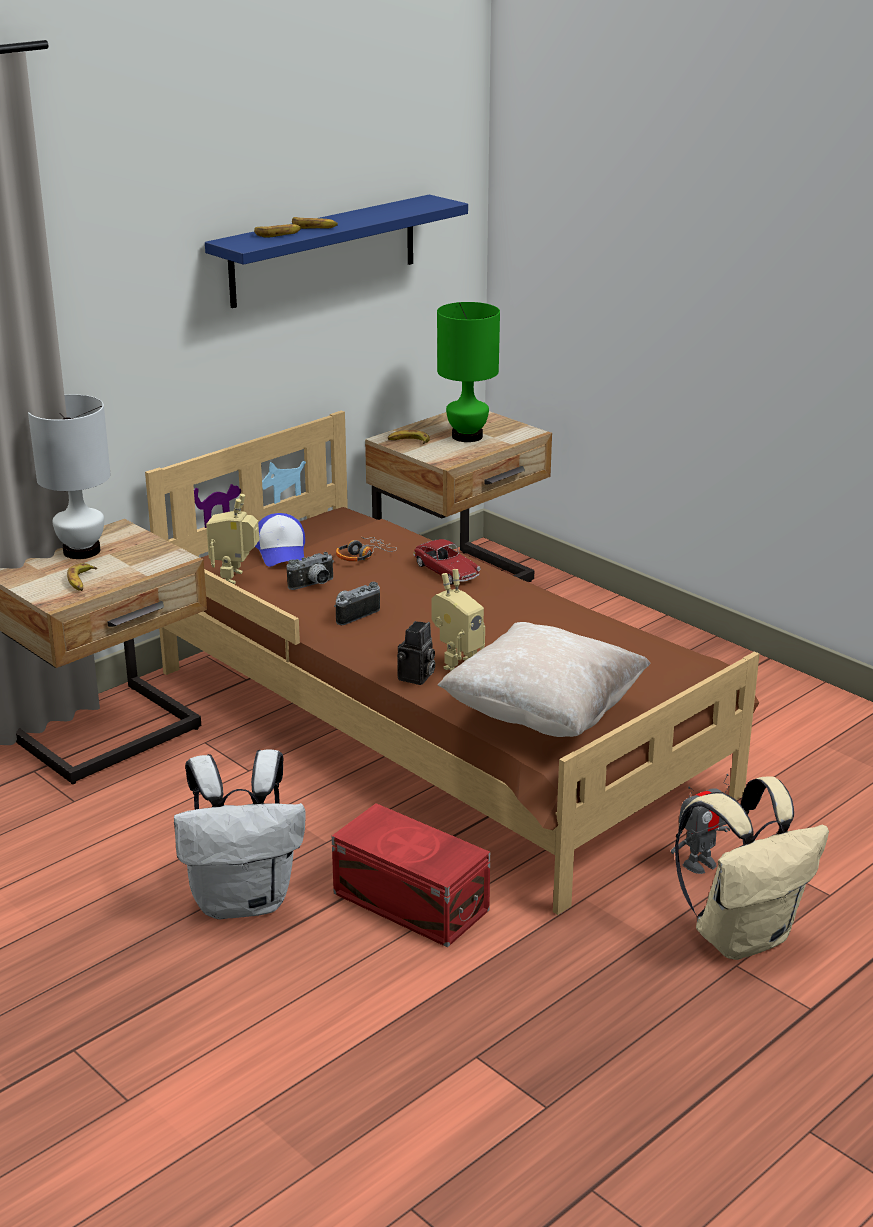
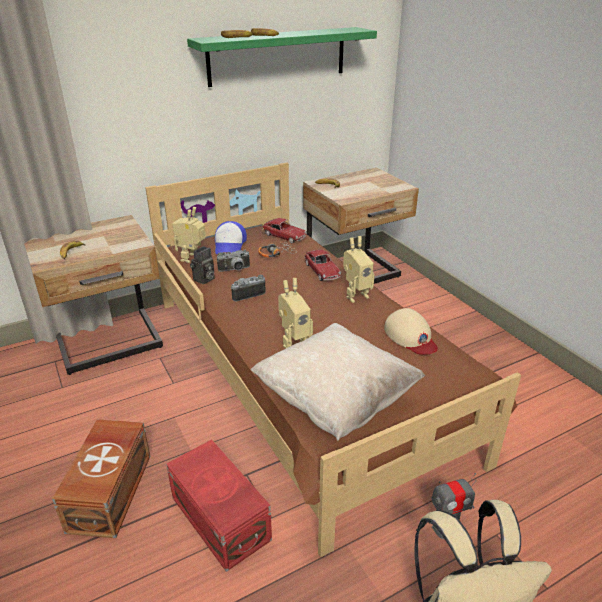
camera: 15 degrees right, 5 degrees up
white table lamp [28,395,110,559] -> none
white backpack [174,749,306,919] -> brown storage box [52,419,150,538]
blue shelf [205,195,468,308] -> green shelf [187,27,377,87]
camera [397,621,435,685] -> camera moved to [190,246,215,284]
green table lamp [437,302,500,442] -> none
none -> toy car [263,218,306,243]
none -> toy robot [343,236,375,303]
none -> beige cap [384,308,438,355]

